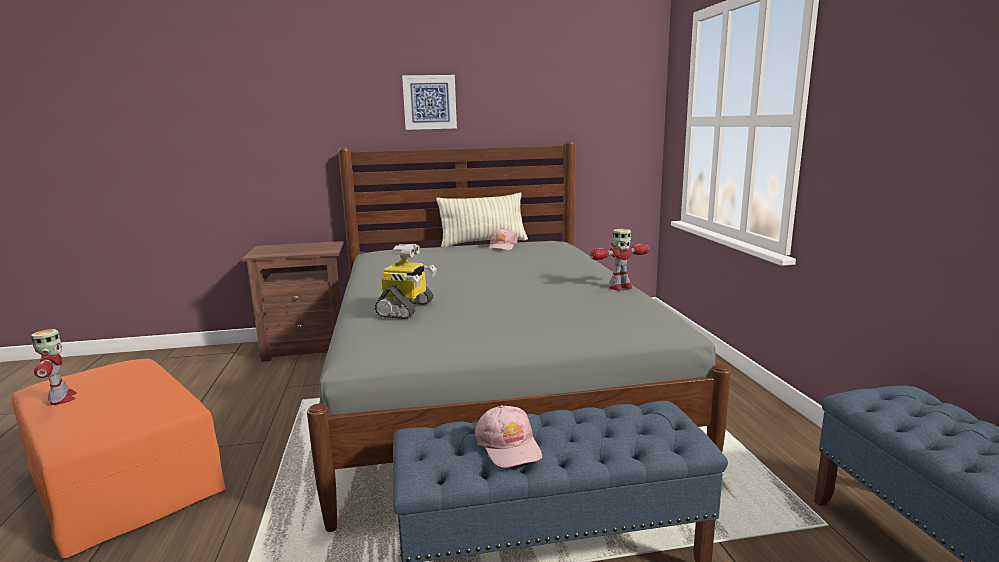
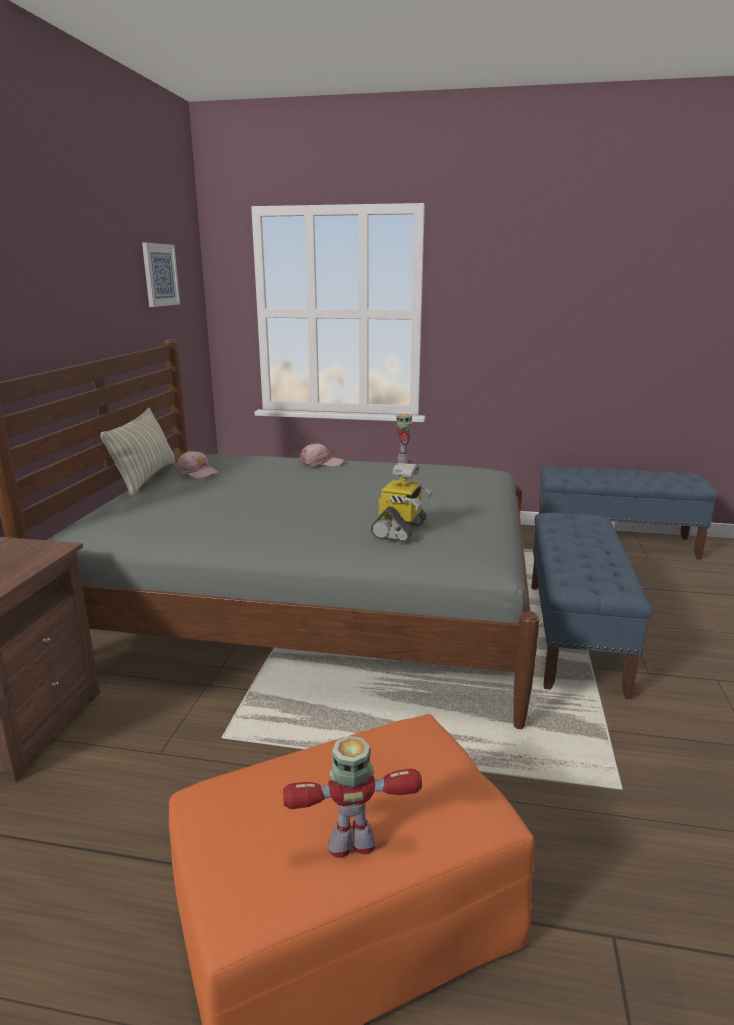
camera: 70 degrees left, 5 degrees up
toy robot [375,244,437,319] -> toy robot turned 75 degrees clockwise [371,463,433,542]
picture [402,75,457,130] -> picture moved to [142,242,180,307]
pink cap [475,405,542,468] -> pink cap moved to [299,443,344,467]

